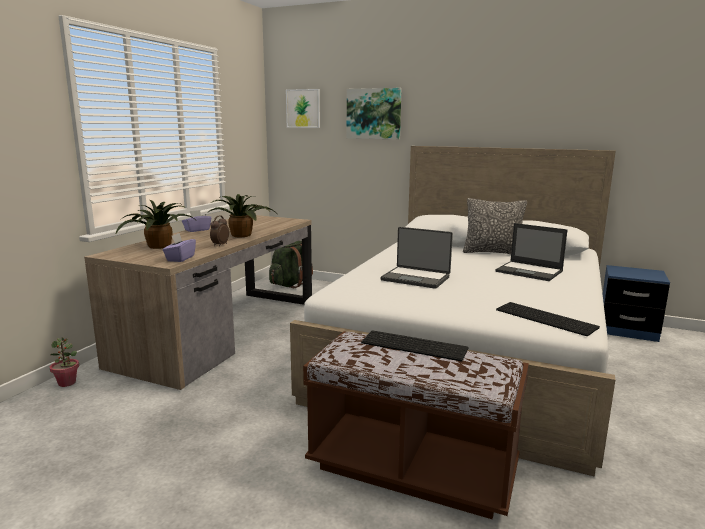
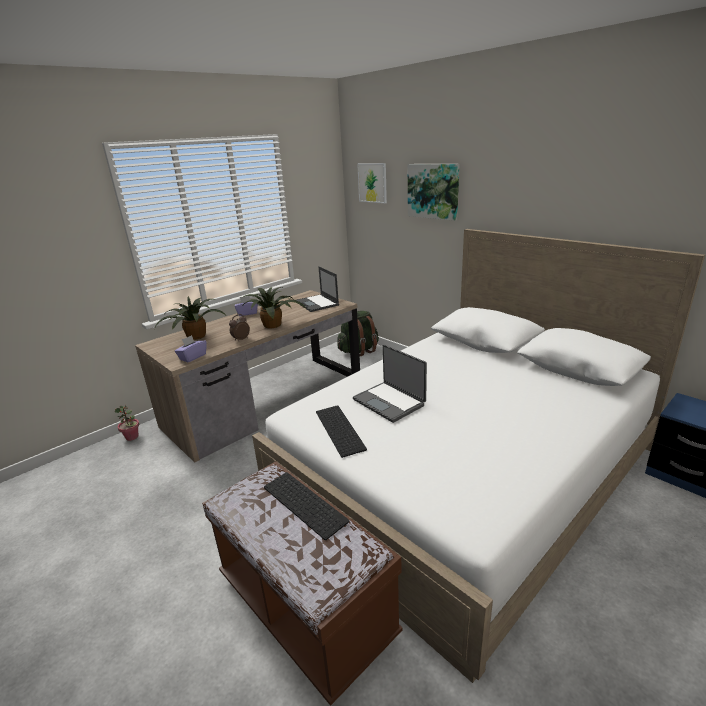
camera: 25 degrees right, 10 degrees up
pillow [463,198,527,255] -> none
laptop [495,223,568,281] -> laptop moved to [296,266,339,312]
keyboard [496,302,600,336] -> keyboard moved to [316,405,367,458]

